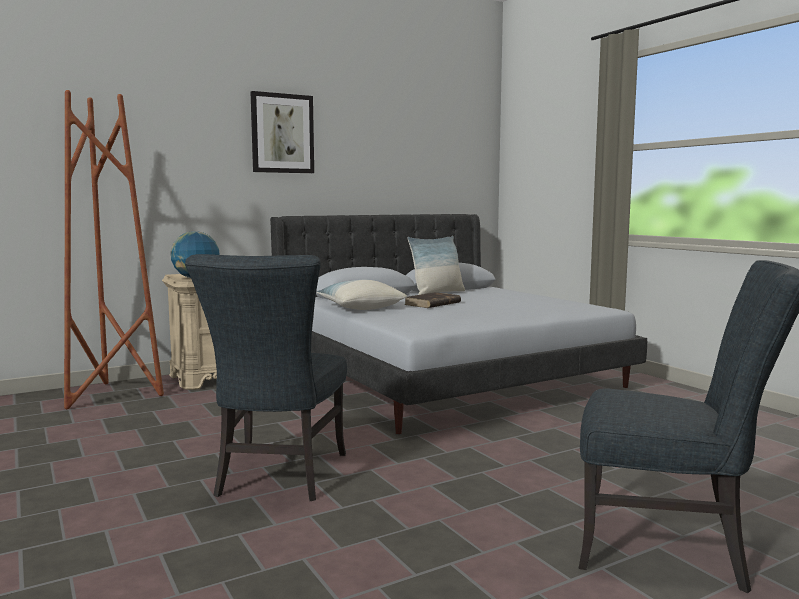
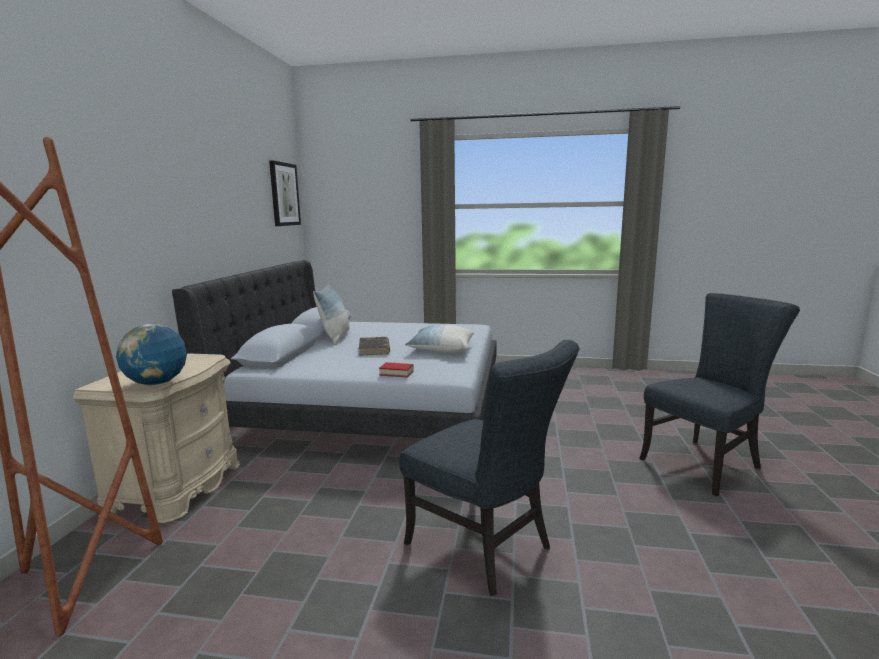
camera: 50 degrees left, 5 degrees up
picture [251,91,314,173] -> picture moved to [269,160,301,226]
pillow [317,280,407,310] -> pillow moved to [405,325,474,353]
none -> book [379,362,414,377]

